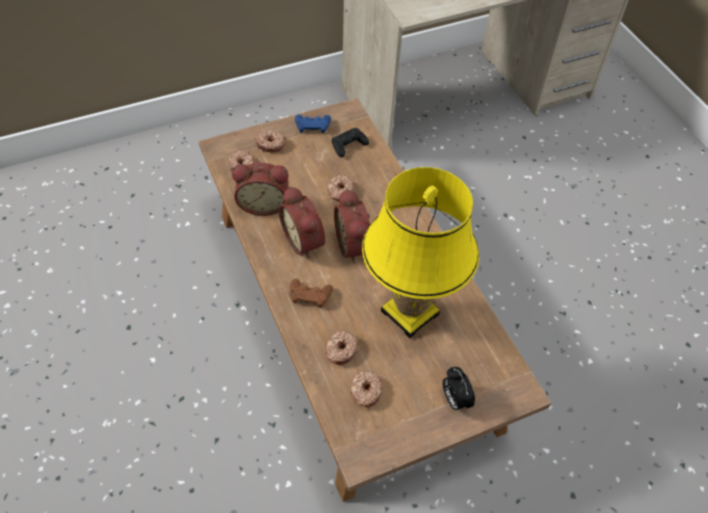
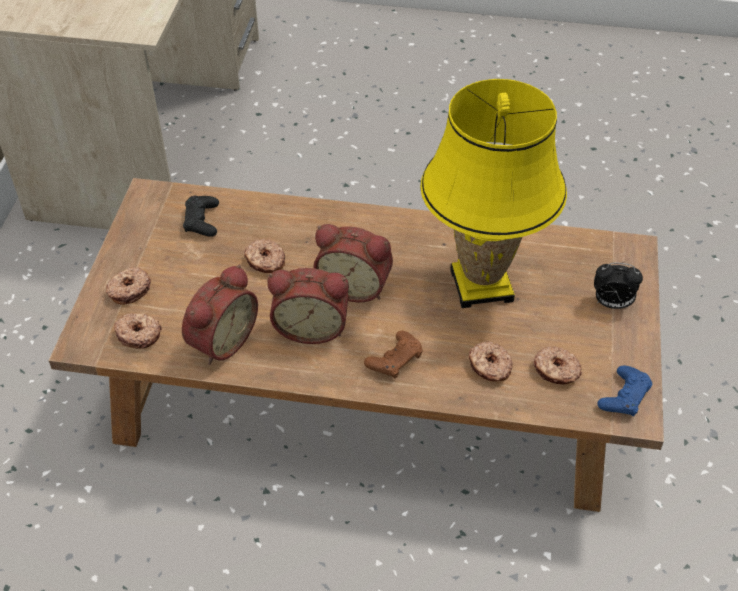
camera: 55 degrees left, 5 degrees down
blue game controller [295,114,331,133] -> blue game controller moved to [597,365,652,417]

